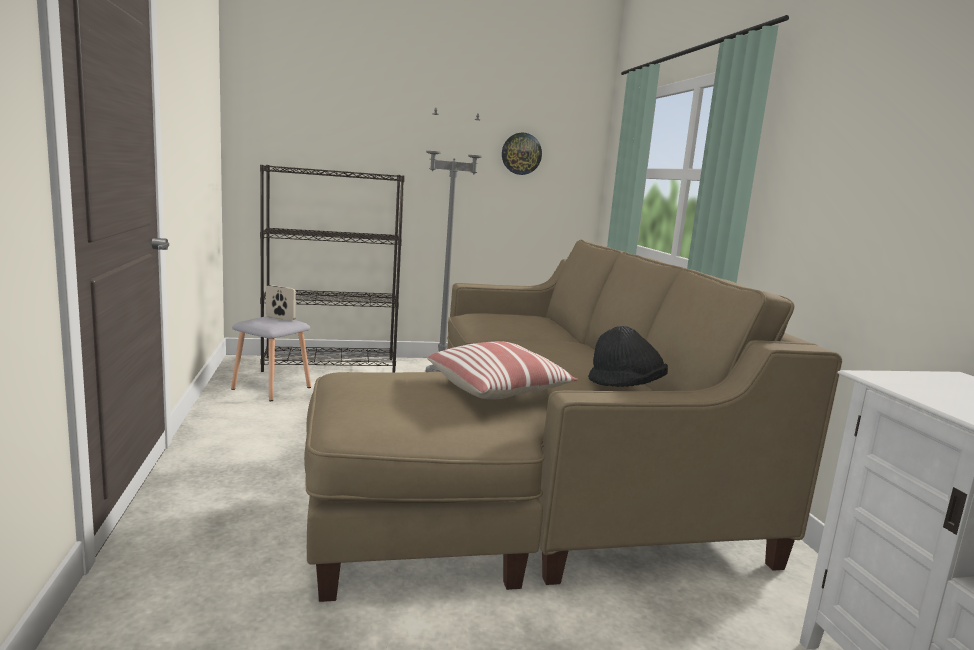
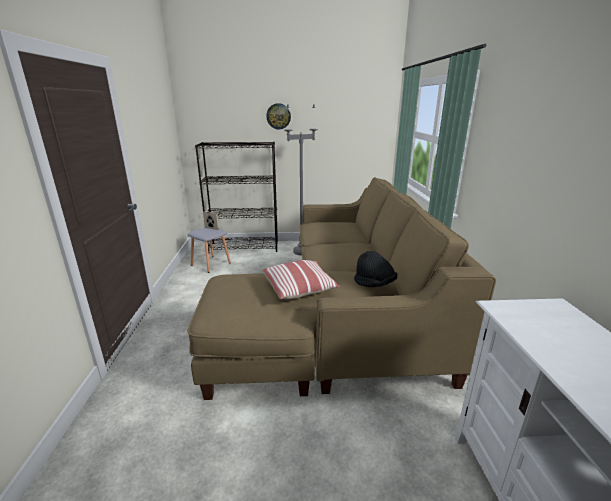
camera: 10 degrees right, 10 degrees up
wall clock [502,133,542,175] -> wall clock moved to [266,103,291,129]

